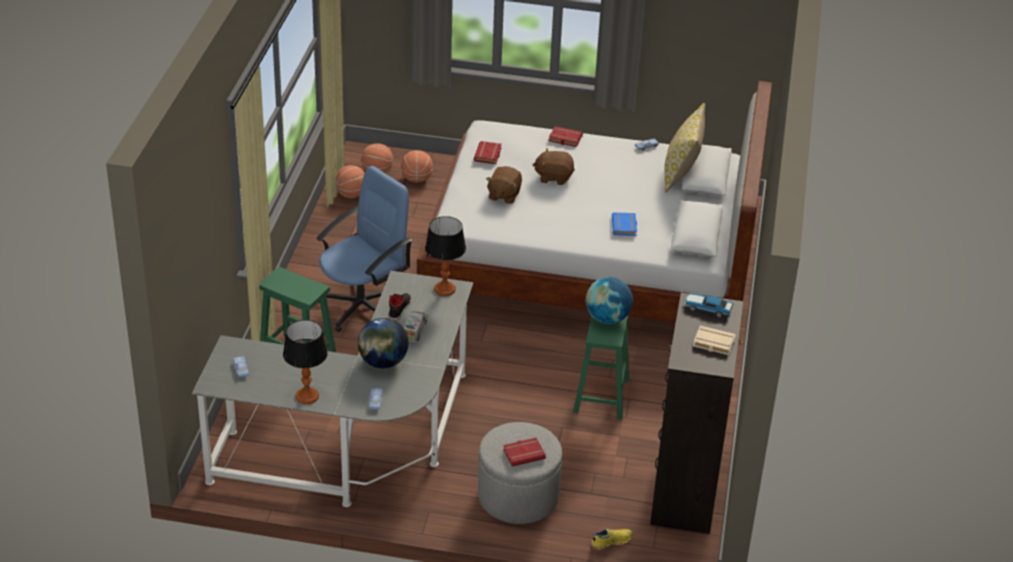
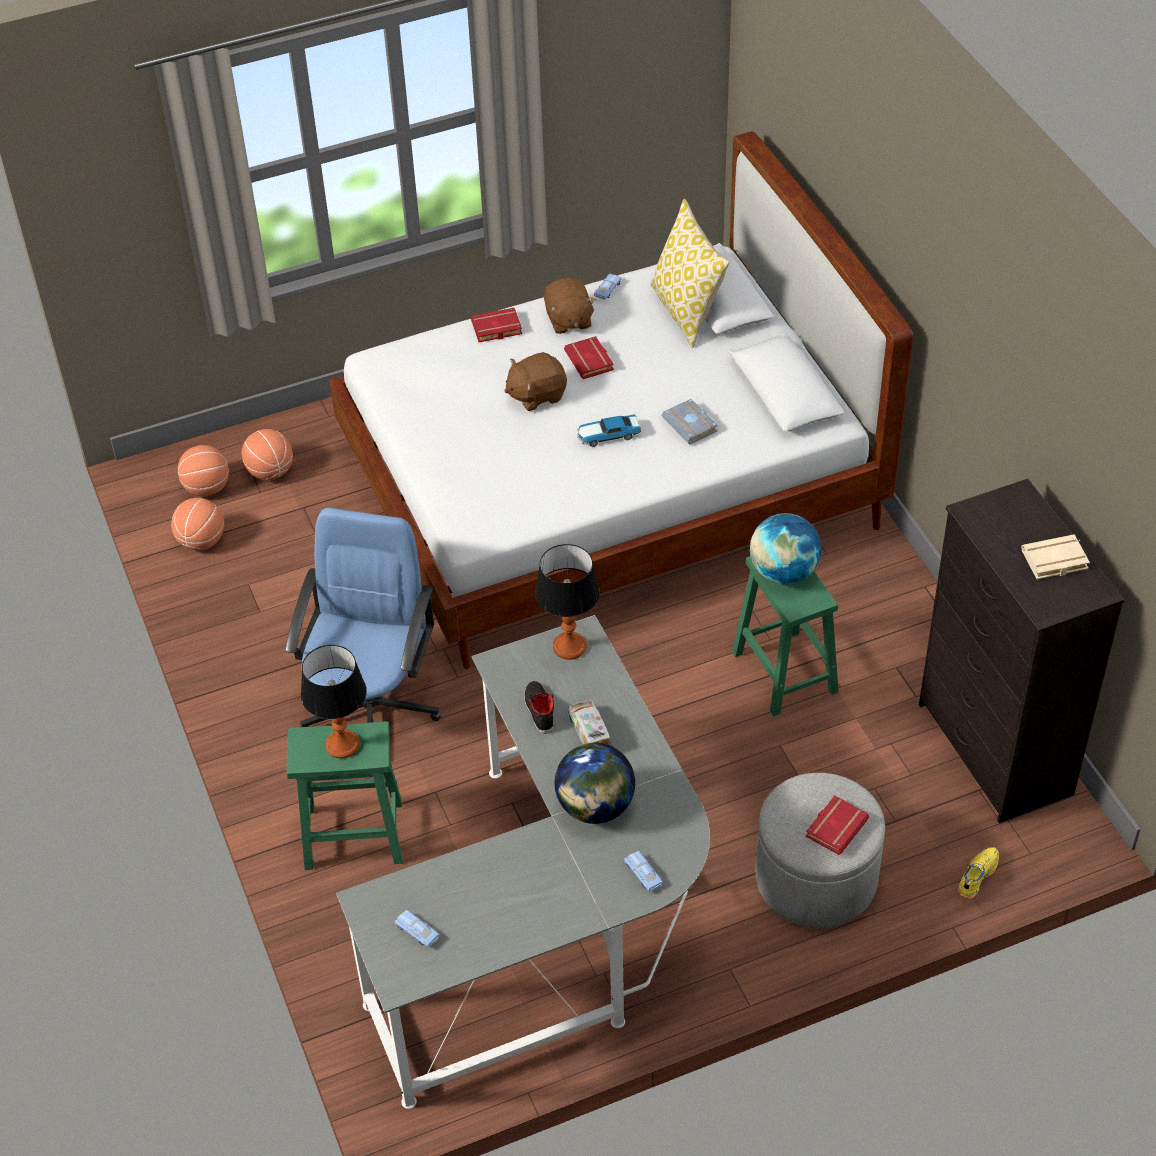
camera: 30 degrees left, 10 degrees up
table lamp [283,320,328,404] -> table lamp moved to [301,645,367,759]
red book [474,141,502,164] -> red book moved to [564,336,614,379]
brown plush toy [486,166,522,204] -> brown plush toy moved to [544,278,596,334]
blue book [612,212,637,236] -> grey book [661,399,718,445]
toy car [685,293,734,317] -> toy car moved to [577,414,641,447]

